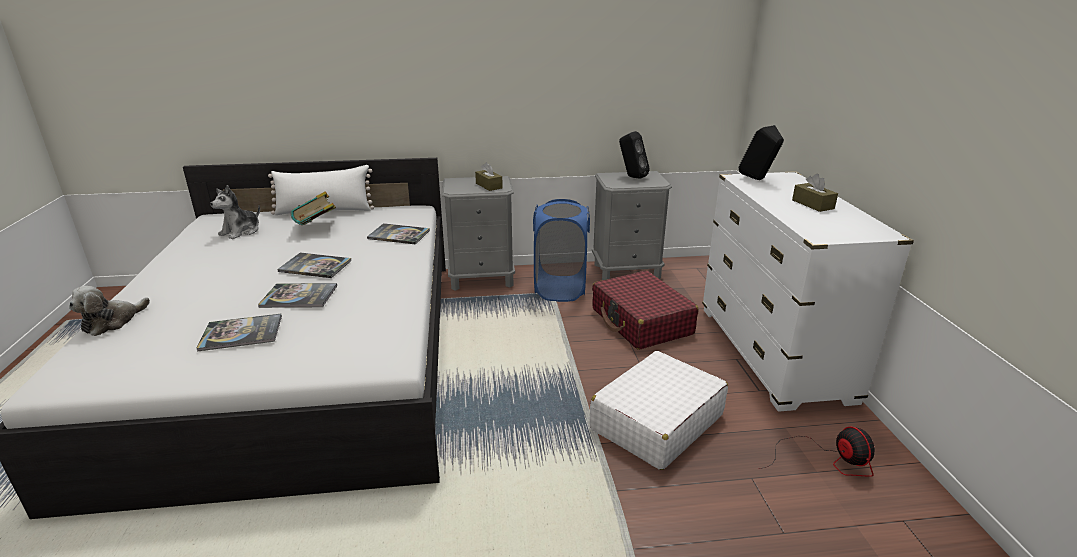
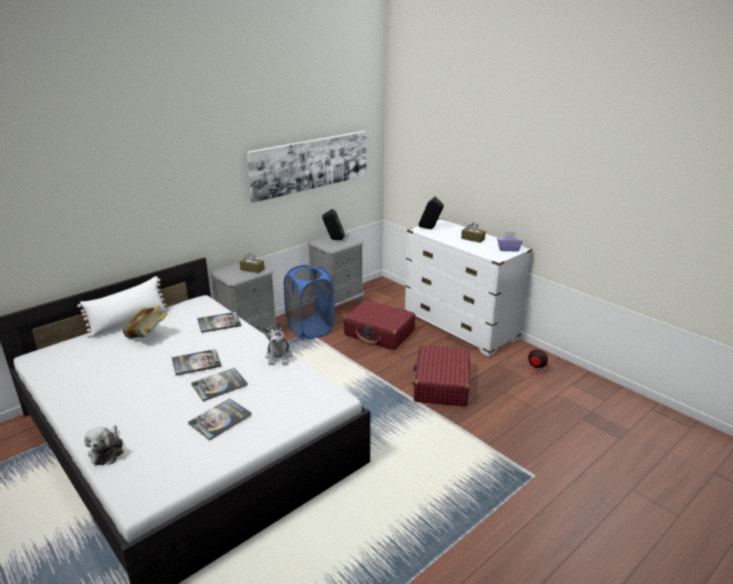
camera: 35 degrees left, 0 degrees up
plush toy [210,185,260,239] -> plush toy moved to [262,322,293,366]
white suitcase [589,351,728,470] -> red suitcase [412,345,470,406]
none -> picture [247,131,366,203]
none -> purple tissue box [497,232,523,251]

